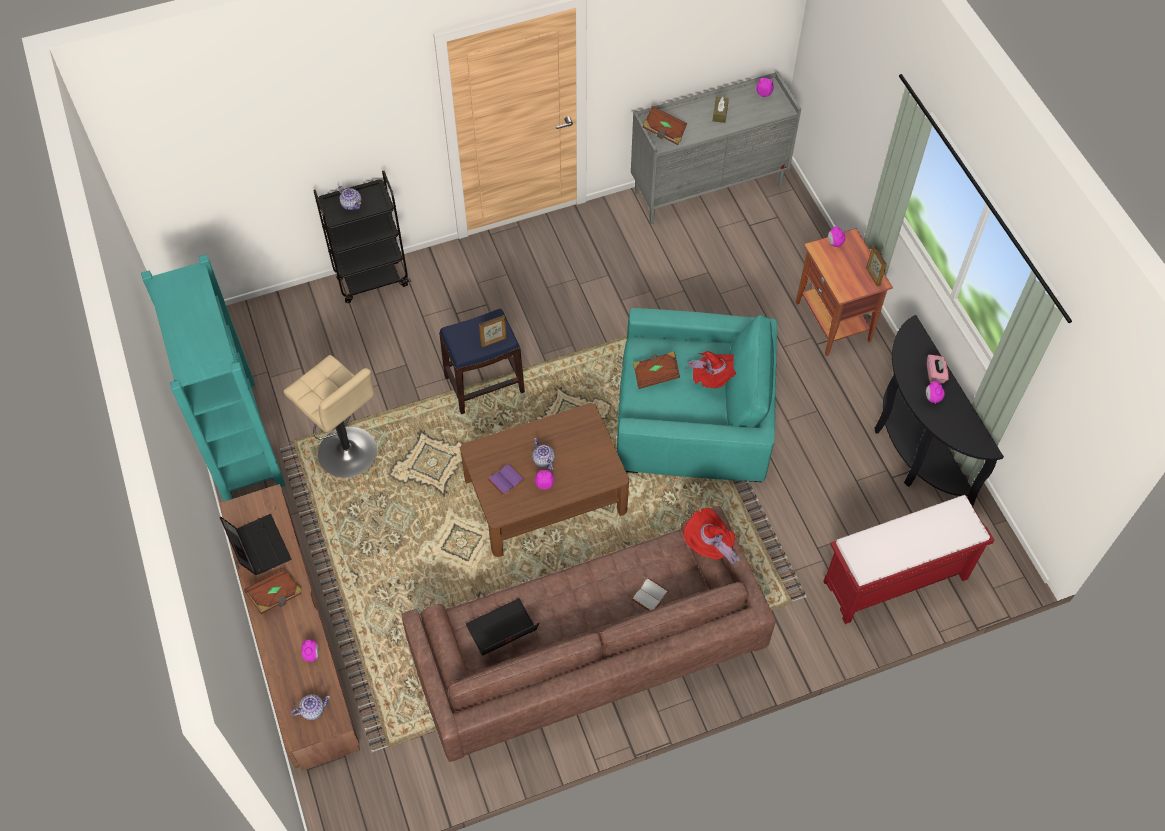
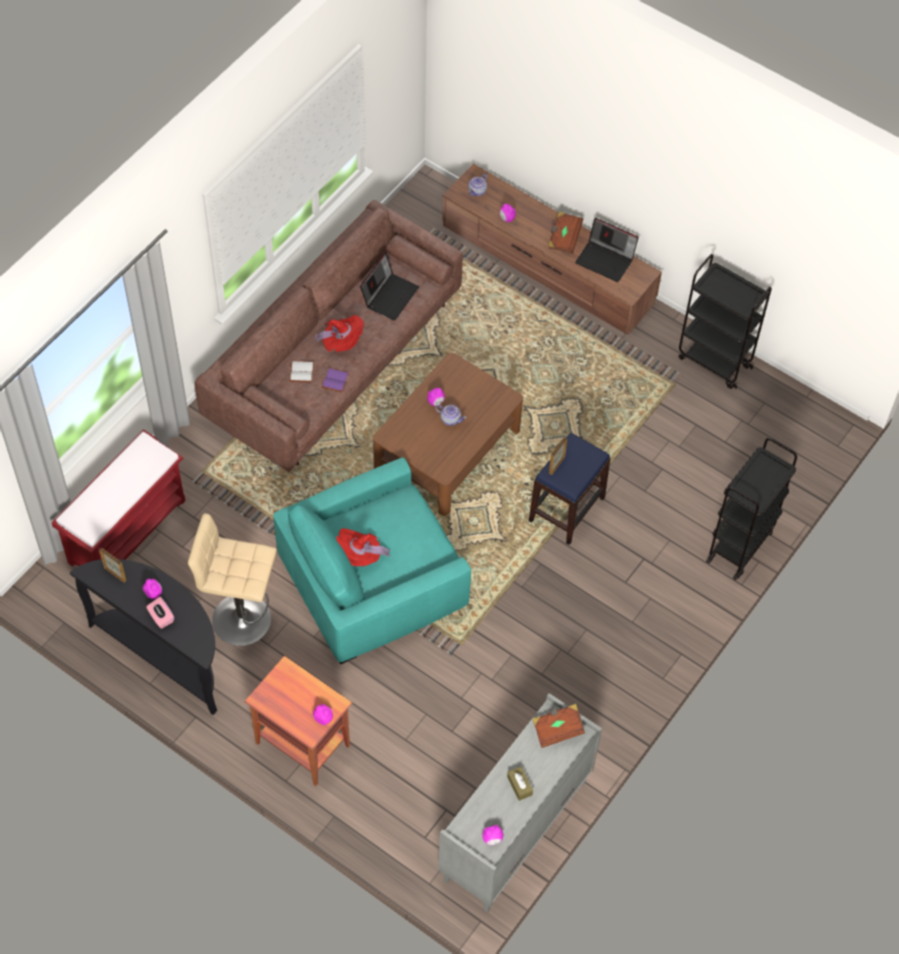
camera: 145 degrees right, 0 degrees up
turquoise bookcase [141,254,285,501] -> black cart [679,254,772,389]
beige stool [284,355,377,478] -> beige stool moved to [188,513,277,646]
teapot [338,186,361,210] -> none
purple book [488,463,525,496] -> purple book moved to [321,368,350,393]
brown book [633,351,680,389] -> none
red hat [684,508,740,567] -> red hat moved to [314,315,364,352]
picture frame [866,245,887,287] -> picture frame moved to [100,548,126,582]

